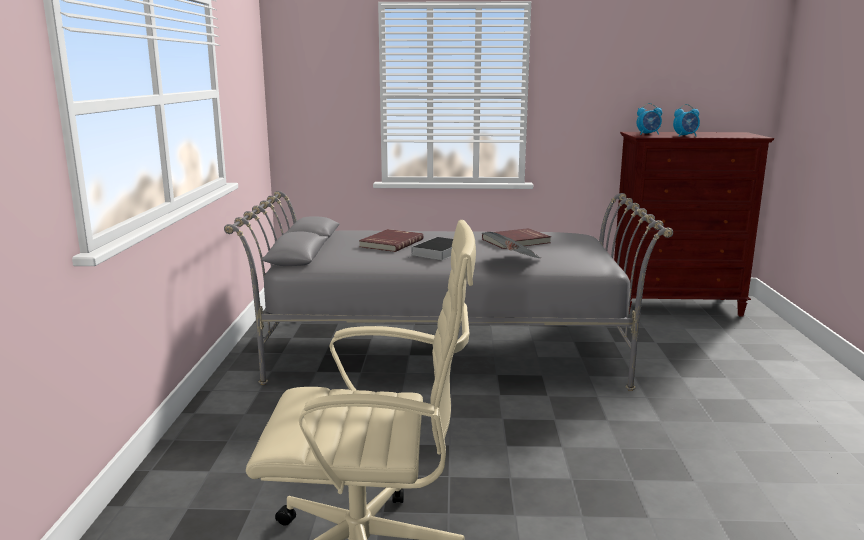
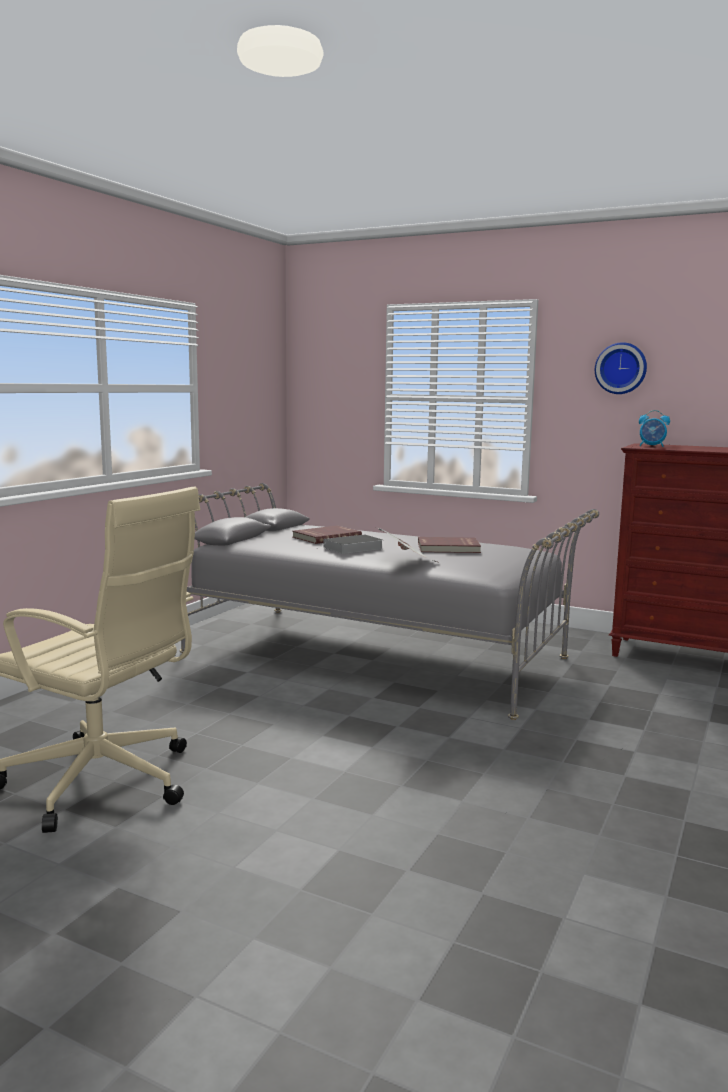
camera: 25 degrees right, 5 degrees down
alarm clock [673,104,700,137] -> none
none -> wall clock [595,342,647,394]

